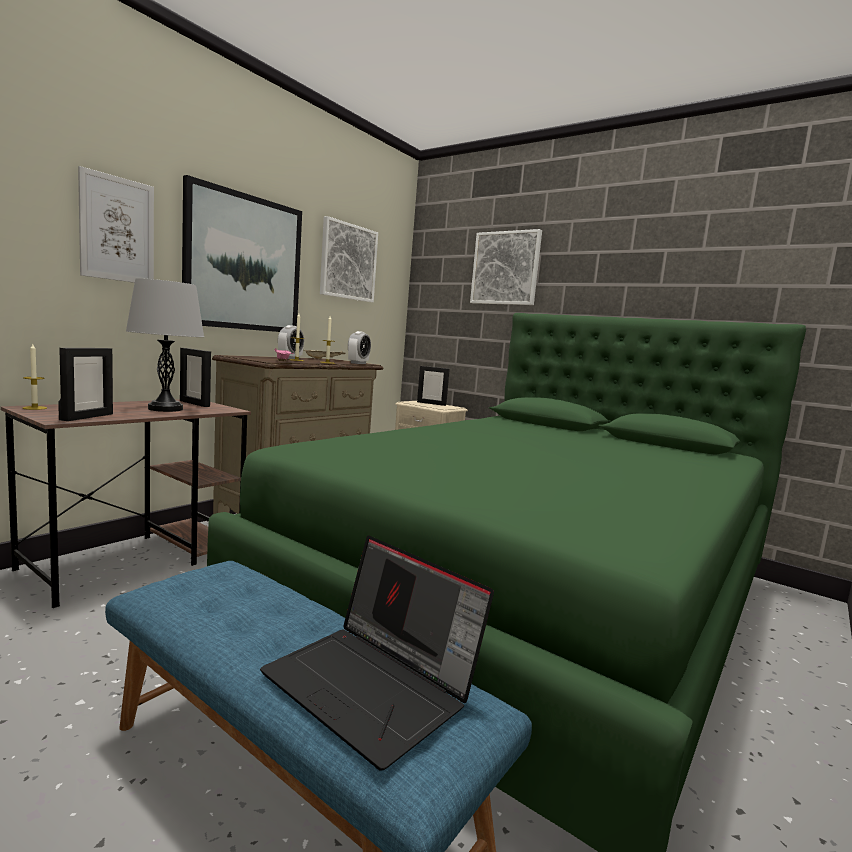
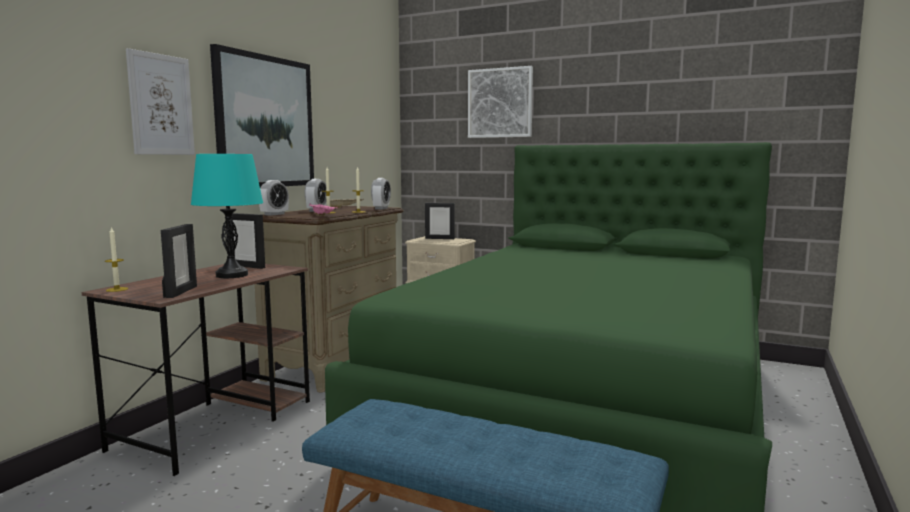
camera: 10 degrees left, 0 degrees up
grey table lamp [126,278,204,412] -> turquoise table lamp [191,154,263,278]
laptop [260,535,494,771] -> none
picture [320,216,378,302] -> none
none -> alarm clock [259,180,289,216]

